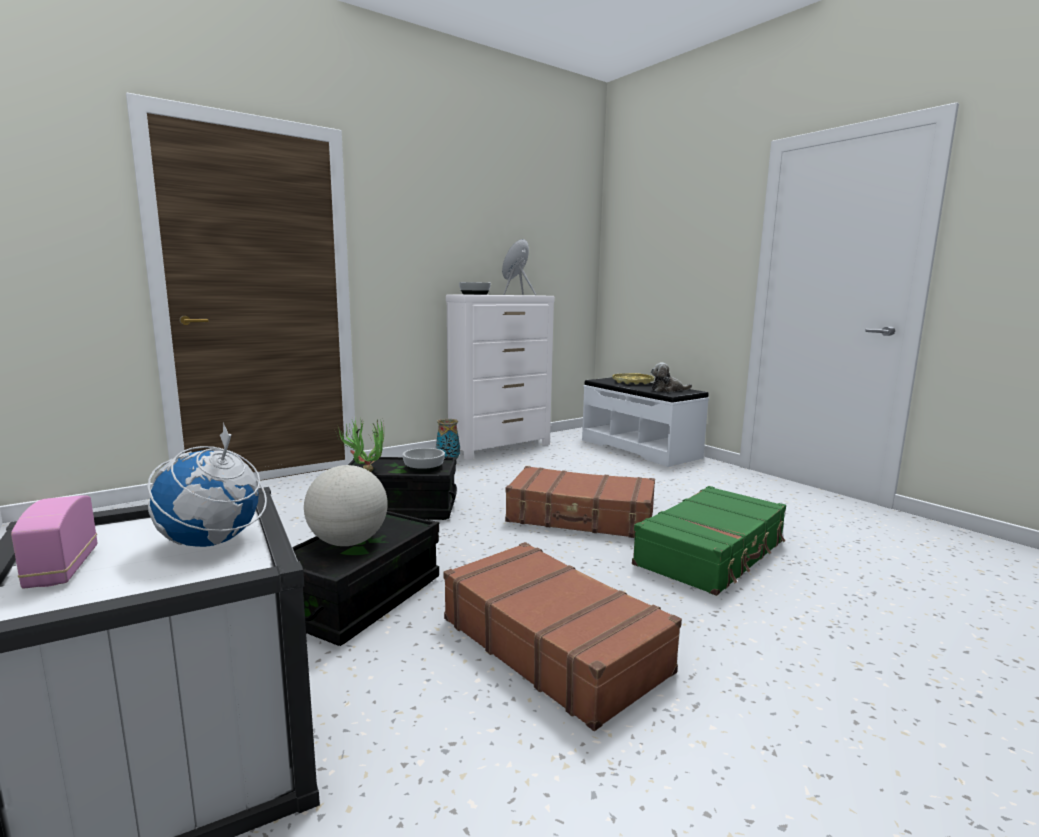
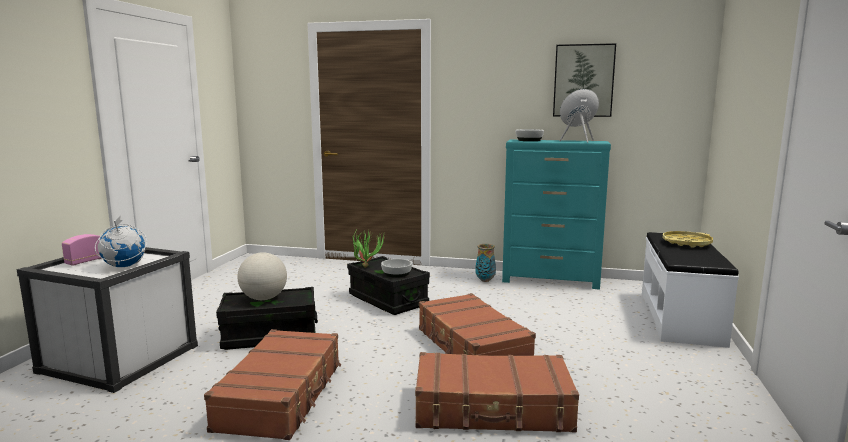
camera: 50 degrees right, 0 degrees up
white dresser [446,294,555,460] -> turquoise dresser [502,140,611,290]
green suitcase [632,486,786,596] -> brown suitcase [415,352,579,432]
plush toy [651,363,692,392] -> none
none -> picture [553,43,616,117]

